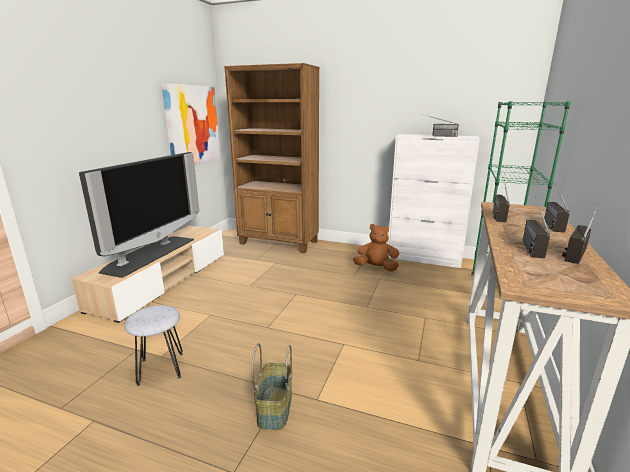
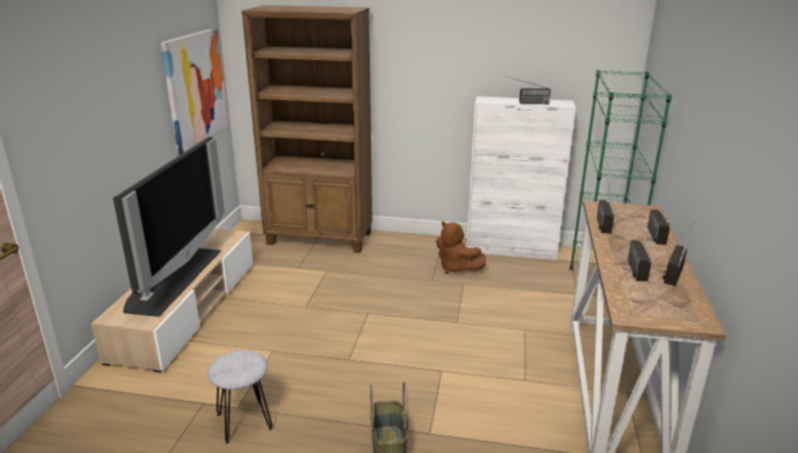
camera: 10 degrees left, 5 degrees up
brown plush toy [353,224,399,272] -> brown plush toy turned 135 degrees counterclockwise [436,221,486,274]

